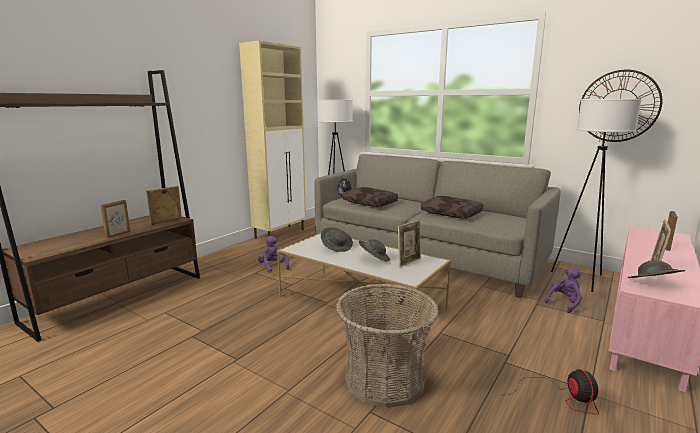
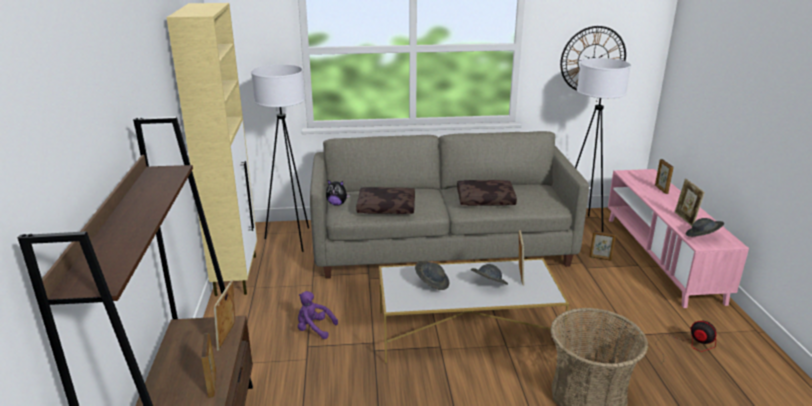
camera: 40 degrees left, 10 degrees up
purple plush toy [544,266,582,313] -> picture frame [589,231,616,261]

